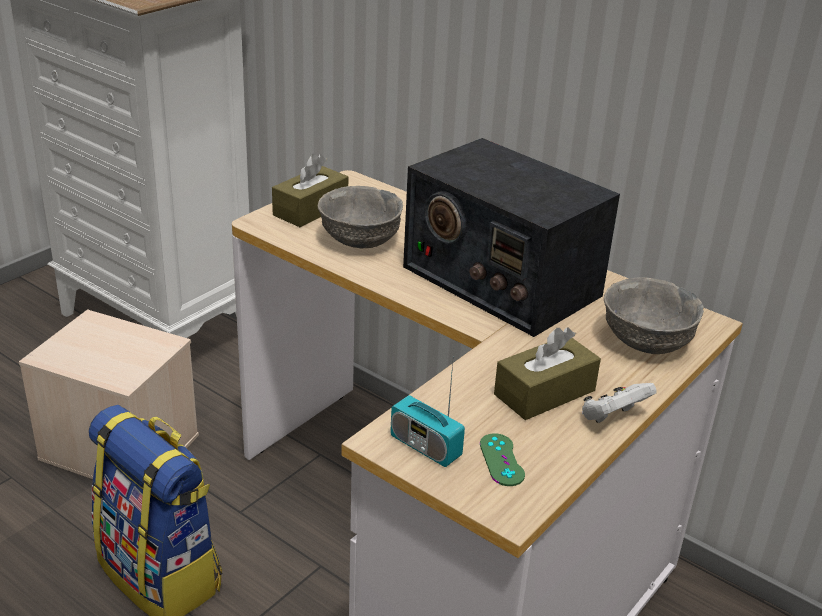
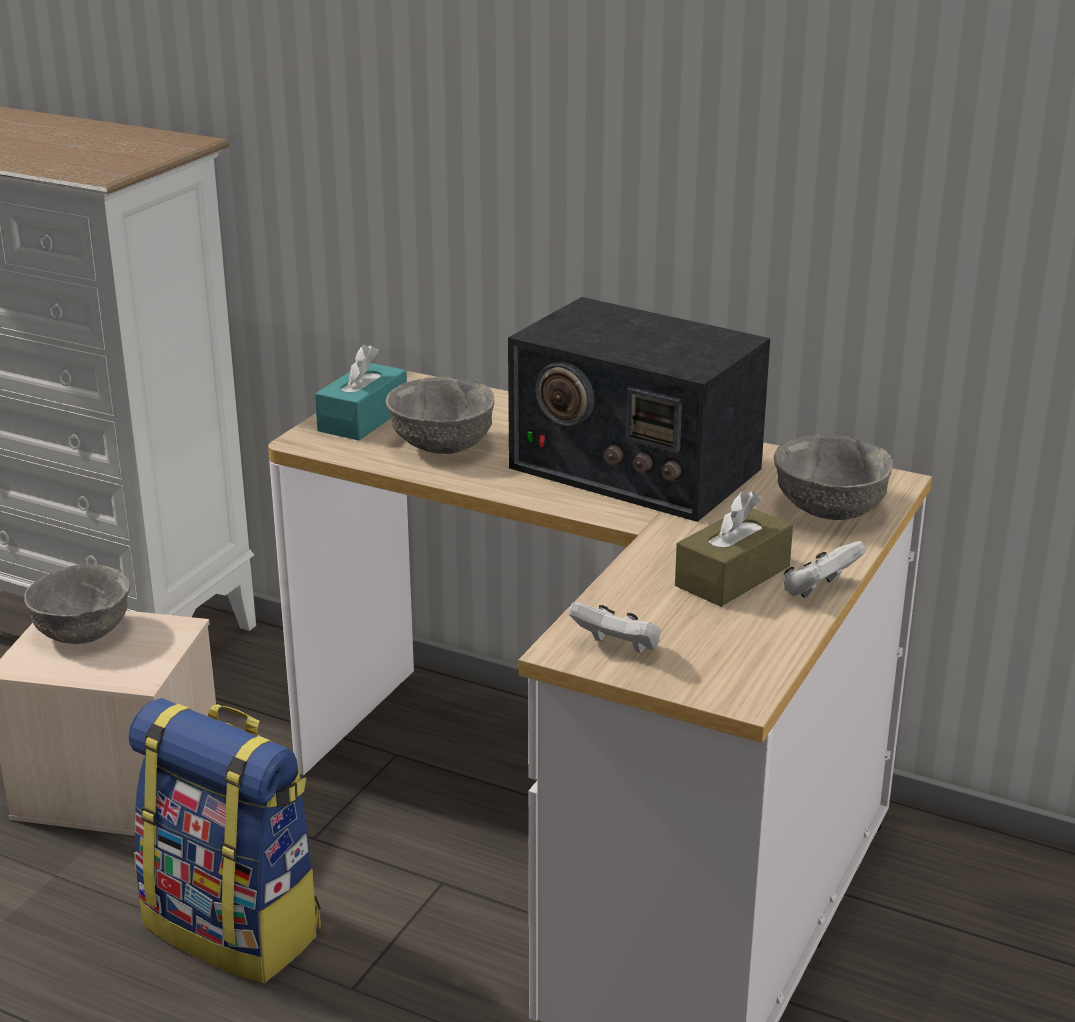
camera: 10 degrees left, 5 degrees down
brown tissue box [272,154,348,227] -> turquoise tissue box [315,345,407,440]
radio [390,362,465,467] -> white game controller [569,602,661,653]
green game controller [480,433,525,486] -> none
none -> grey bowl [24,564,130,644]

